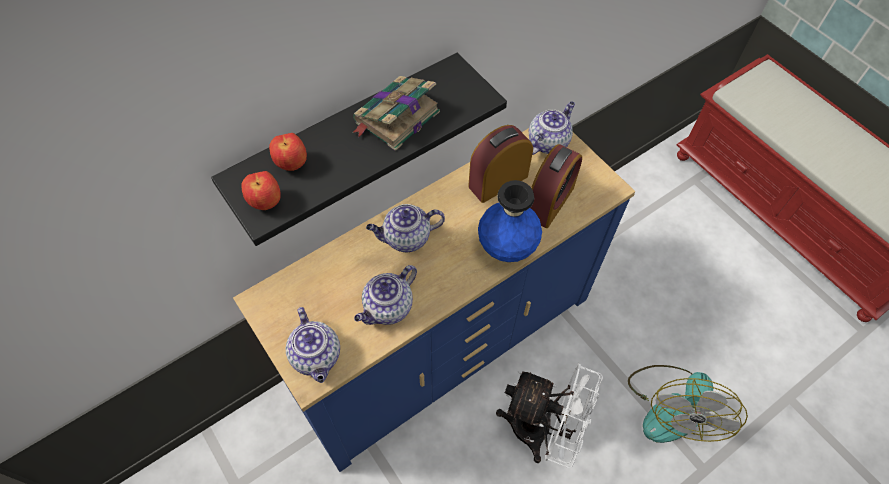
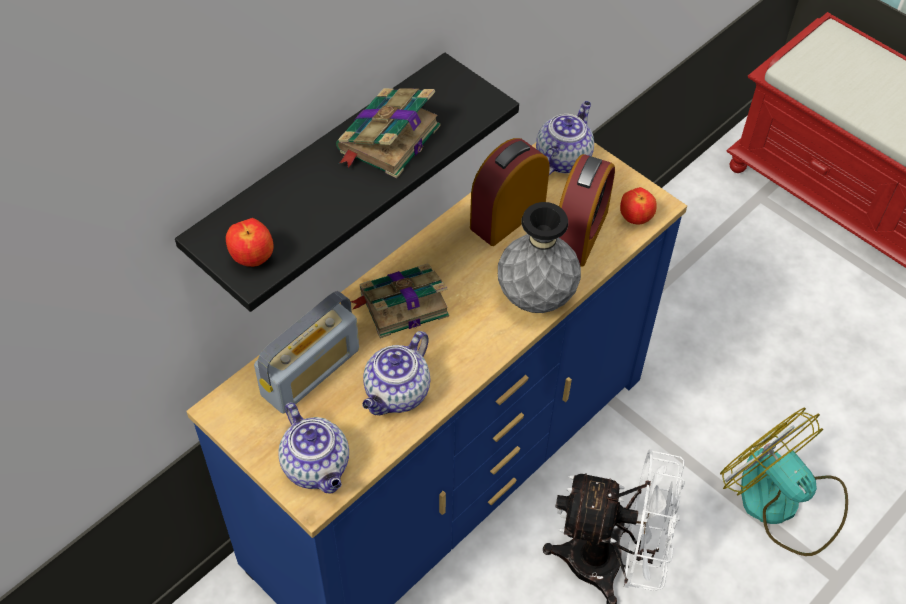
camera: 10 degrees left, 5 degrees down
apple [269,133,307,171] -> apple moved to [620,187,656,225]
teapot [366,204,445,252] -> book [350,263,449,338]
blue vase [478,180,542,262] -> grey vase [498,202,581,313]
fan [628,365,748,443] -> fan turned 135 degrees clockwise [720,407,848,556]
none -> radio [254,291,359,414]

